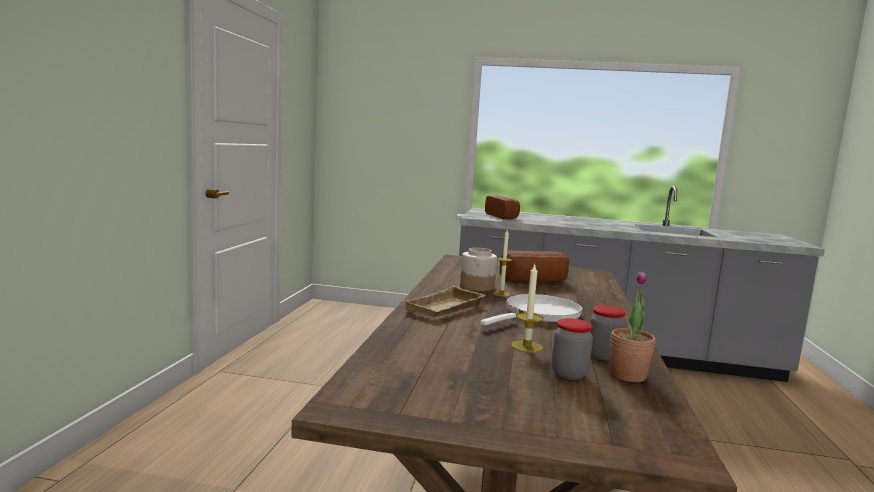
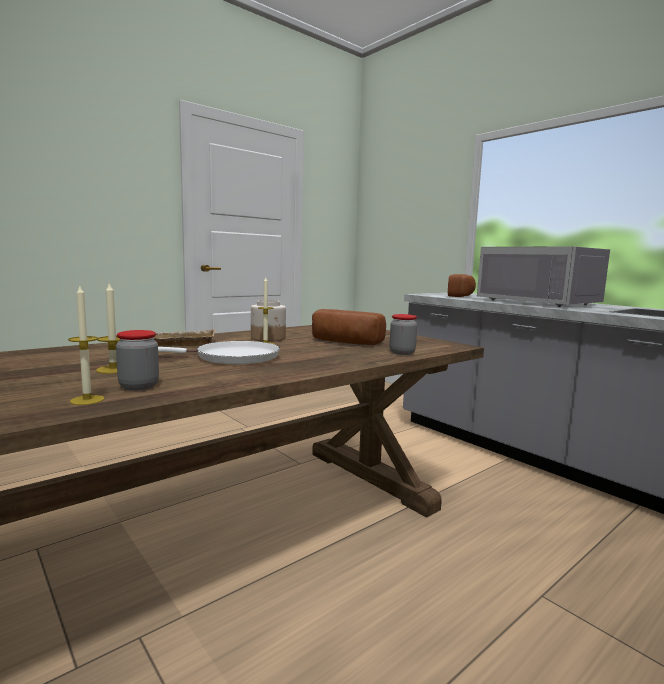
camera: 40 degrees right, 0 degrees up
jar [552,318,593,380] -> jar moved to [389,314,417,355]
potted plant [610,272,656,382] -> candle [68,286,104,405]
none -> grey microwave [477,246,610,307]

